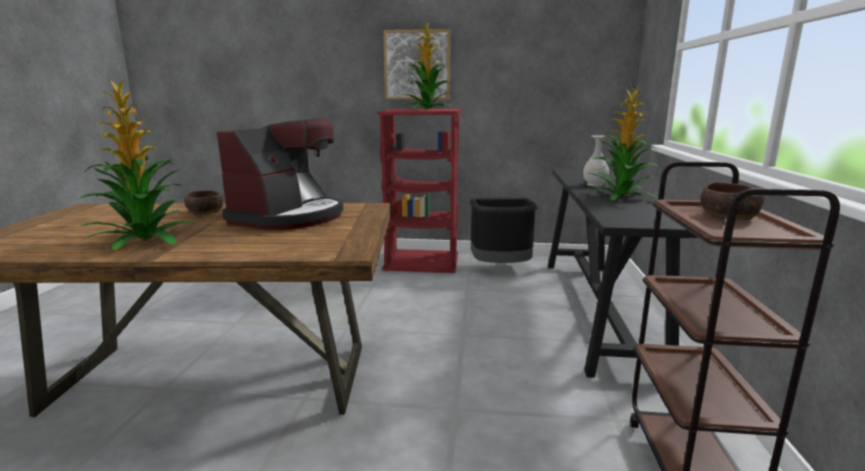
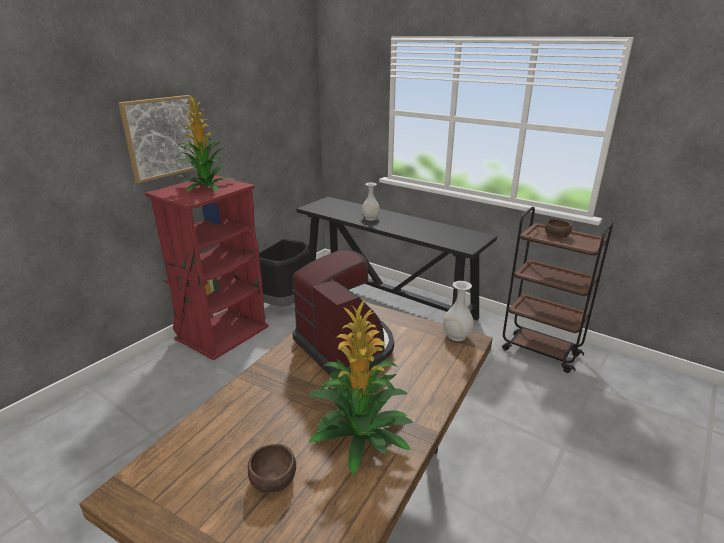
camera: 60 degrees left, 10 degrees up
brown bowl [184,190,223,215] -> brown bowl moved to [248,444,296,493]
potted plant [583,85,659,201] -> none
none -> white vase [443,281,474,341]

